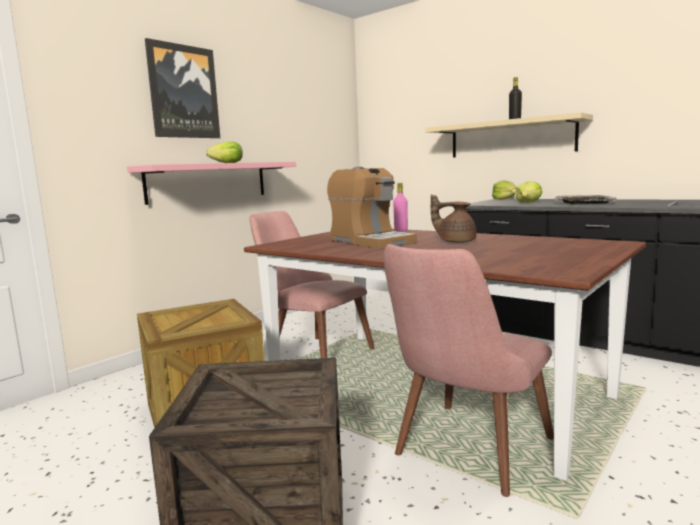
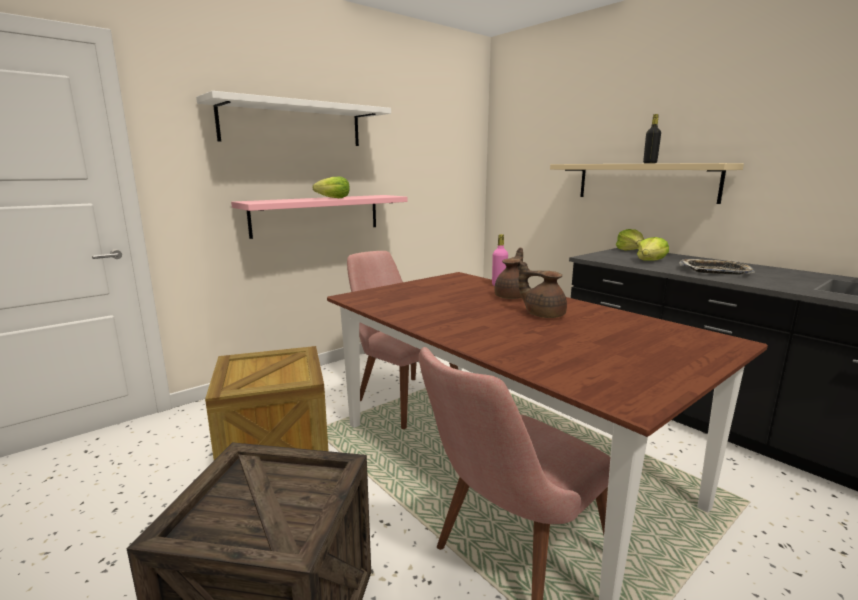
camera: 10 degrees right, 5 degrees up
picture [145,38,220,138] -> white shelf [196,91,391,146]
coffee machine [327,167,417,249] -> none
none -> brown teapot [494,248,529,299]

